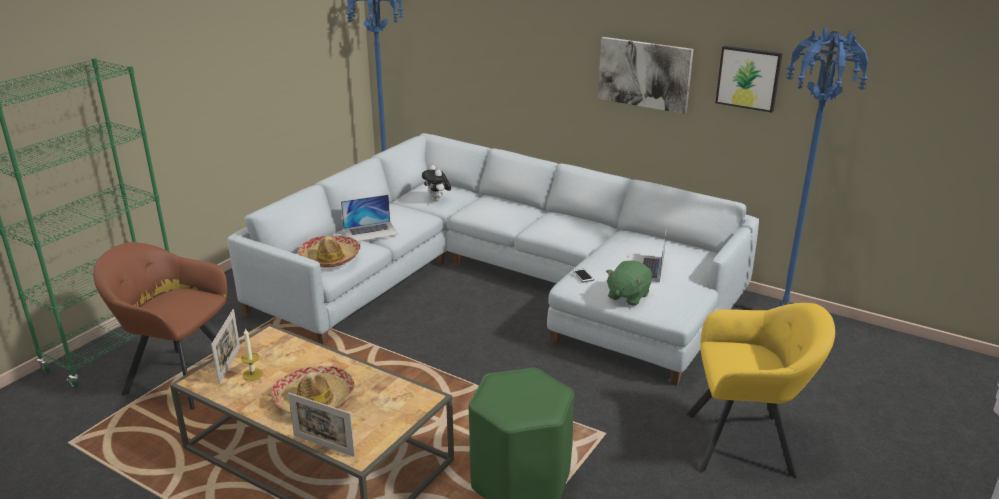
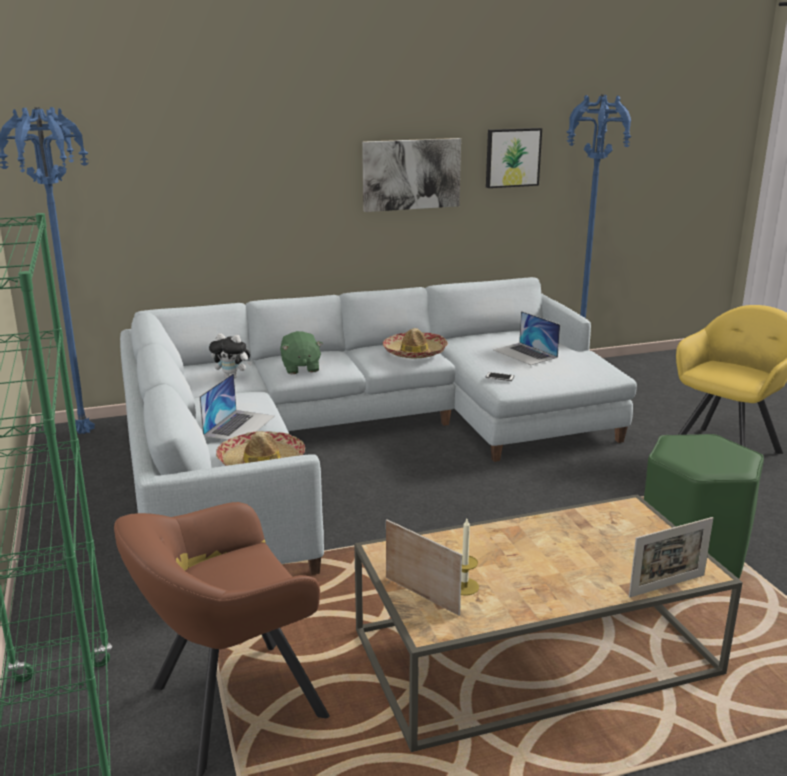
camera: 50 degrees left, 5 degrees down
hat [272,366,355,414] -> hat moved to [383,328,448,358]
green plush toy [606,260,652,306] -> green plush toy moved to [280,331,323,374]

